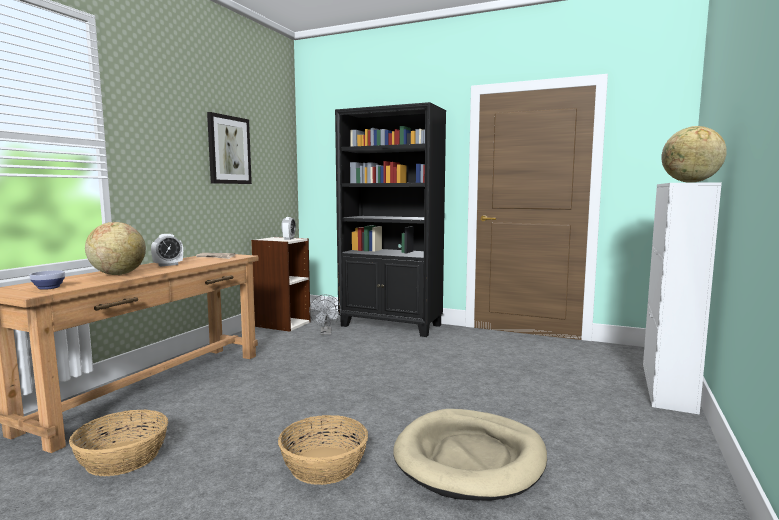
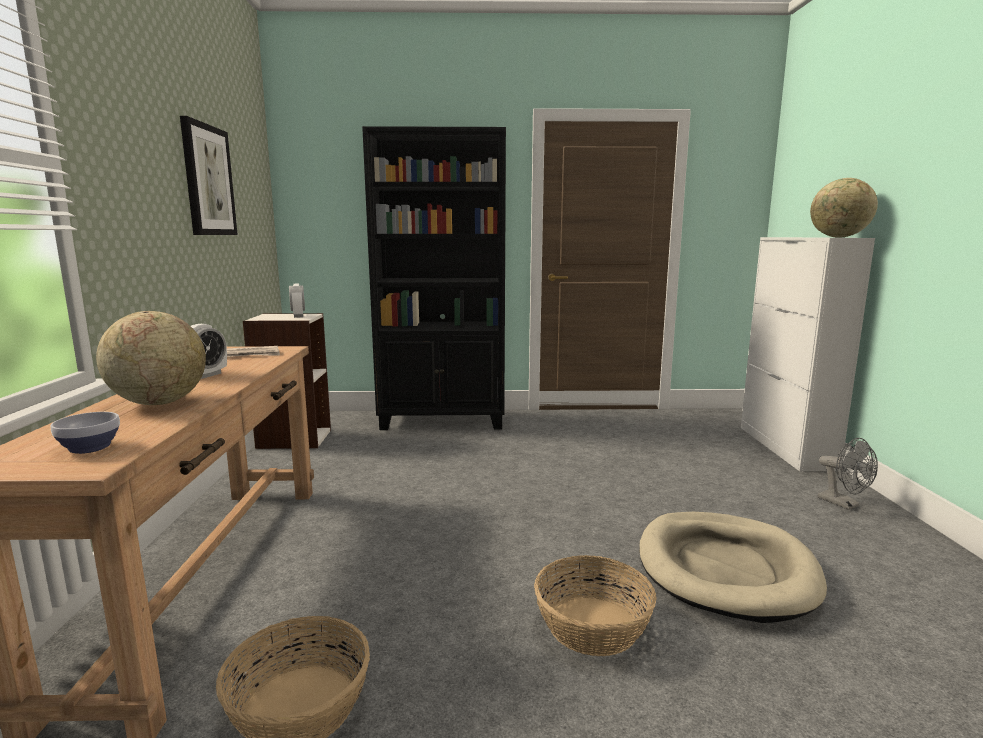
camera: 25 degrees left, 5 degrees up
grey fan [309,294,341,335] -> grey fan moved to [818,438,878,510]

